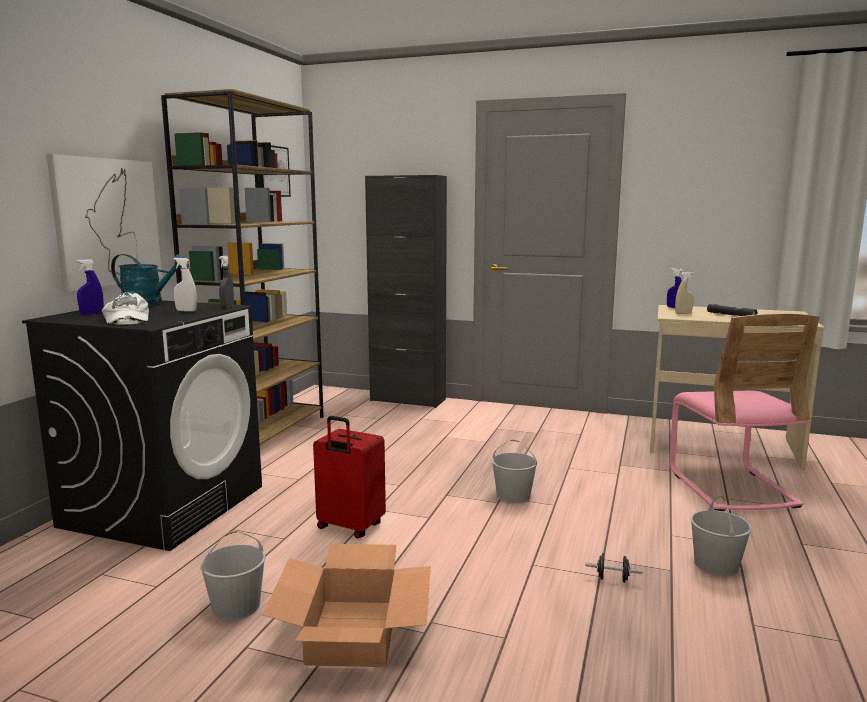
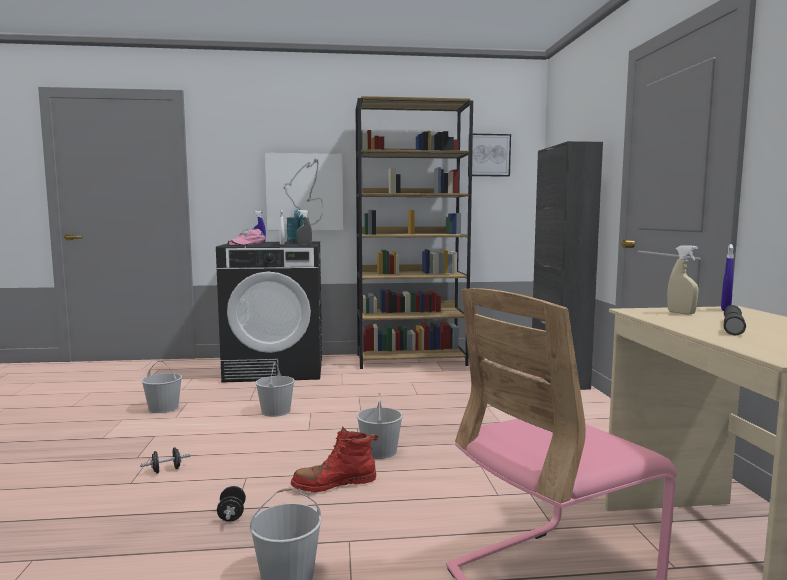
camera: 65 degrees right, 5 degrees down
white cap [102,291,149,325] -> pink cap [228,229,265,245]
cardboard box [262,544,431,667] -> none
red suitcase [313,416,386,538] -> white bucket [256,362,294,417]
none -> black dumbbell [140,447,191,474]
none -> red boot [291,426,378,492]

